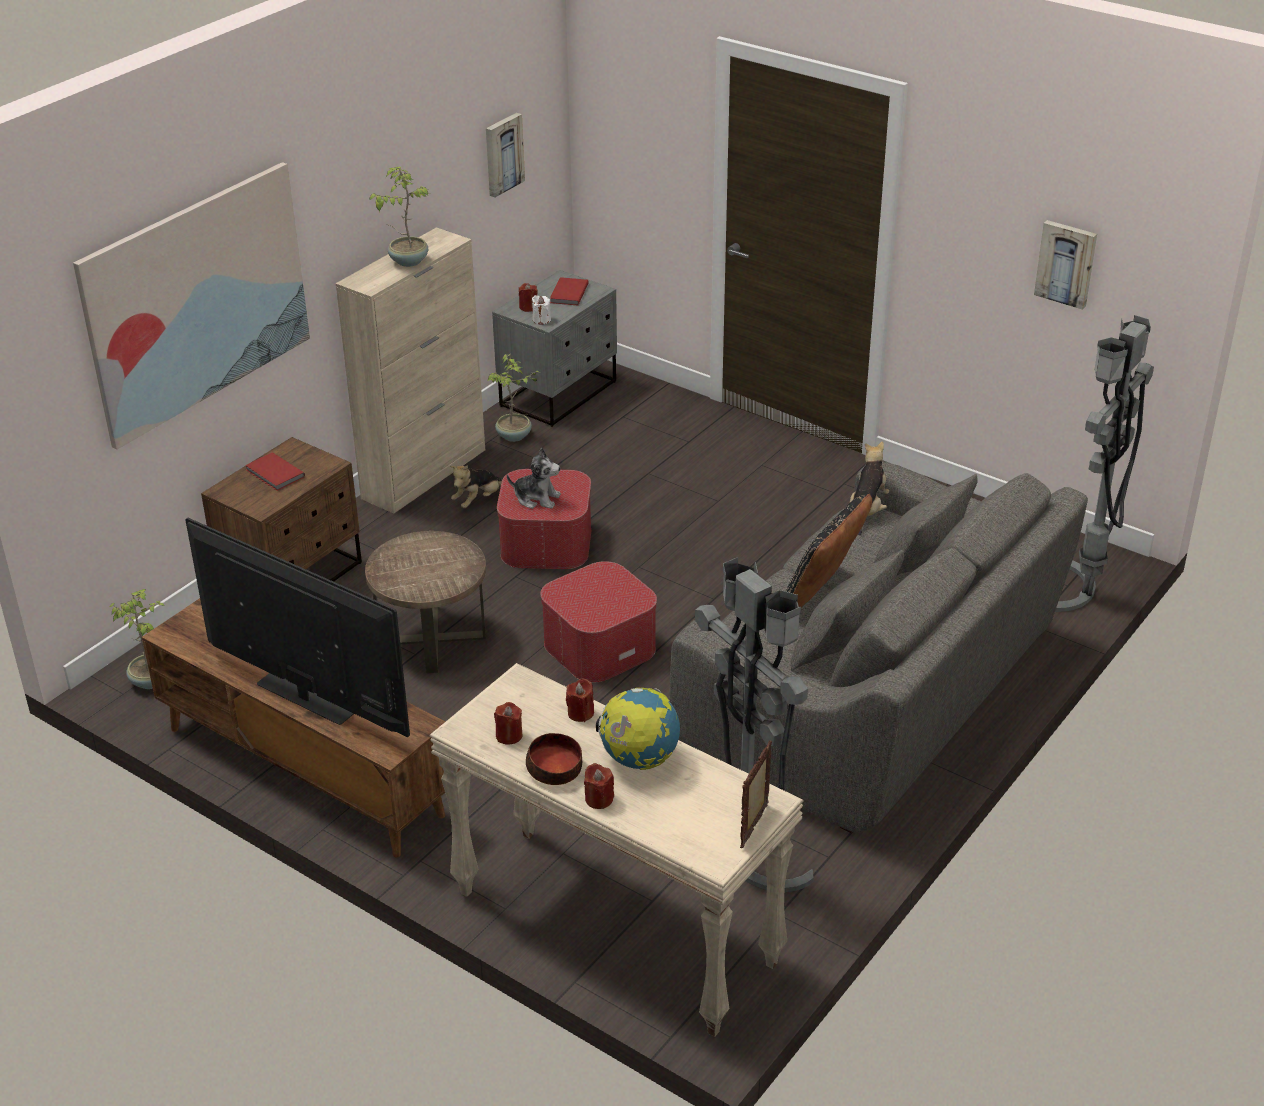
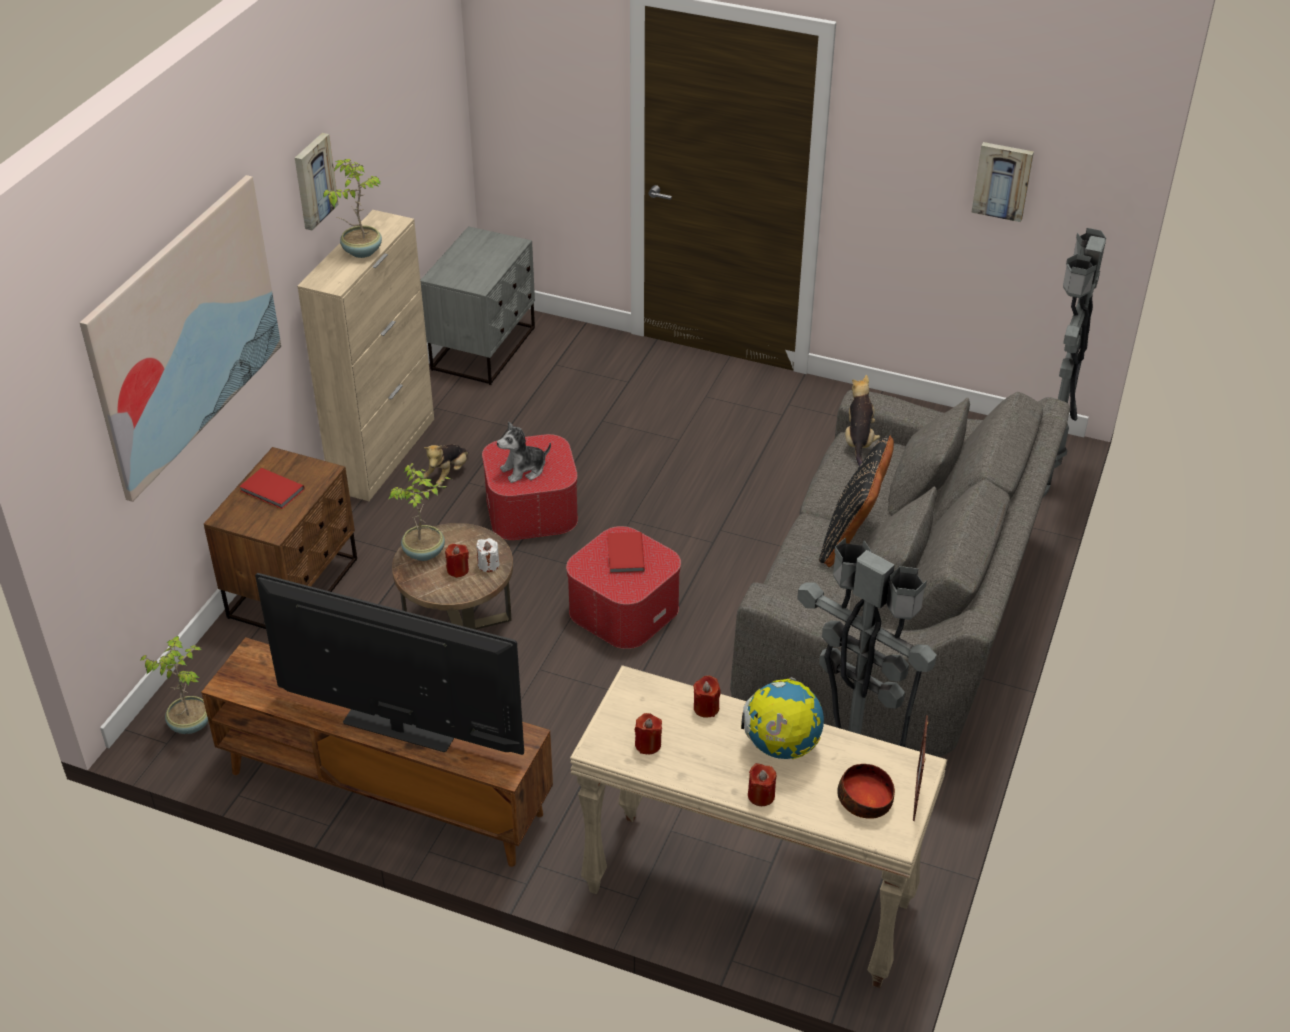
camera: 15 degrees left, 5 degrees up
picture [486,113,525,197] -> picture moved to [295,133,339,230]
potted plant [487,354,539,442] -> potted plant moved to [389,463,450,561]
plush toy [507,448,561,509] -> plush toy turned 150 degrees clockwise [497,421,551,483]
red candle [519,283,538,312] -> red candle moved to [445,544,469,578]
bowl [526,733,582,785] -> bowl moved to [837,764,895,819]
white candle [532,295,551,325] -> white candle moved to [476,538,499,572]
red book [550,277,589,305] -> red book moved to [607,532,645,573]

